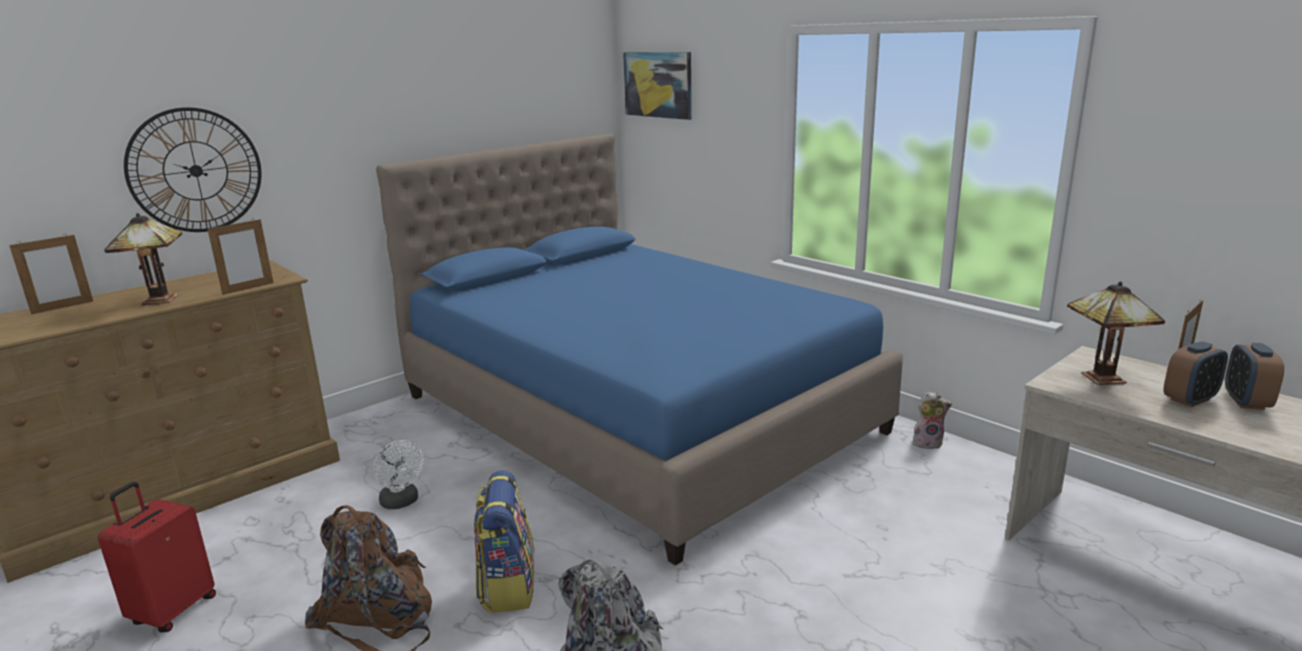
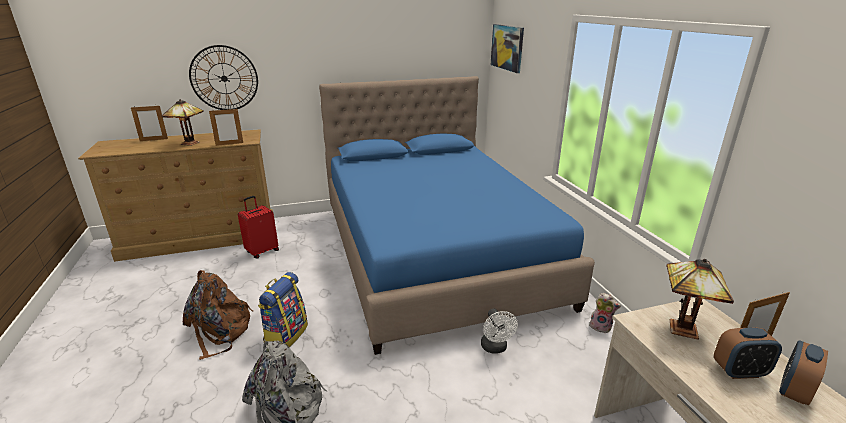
camera: 25 degrees right, 5 degrees up
red suitcase [98,482,216,633] -> red suitcase moved to [238,196,279,259]
white fan [373,440,424,509] -> white fan moved to [481,308,518,354]

